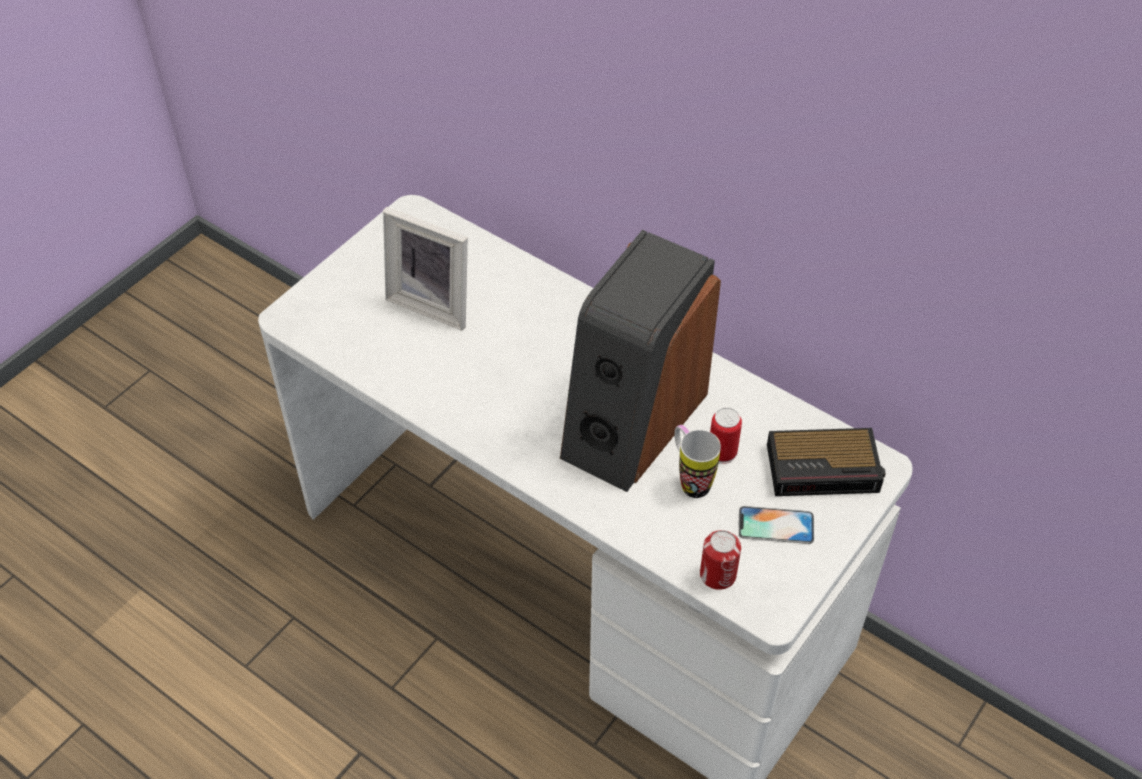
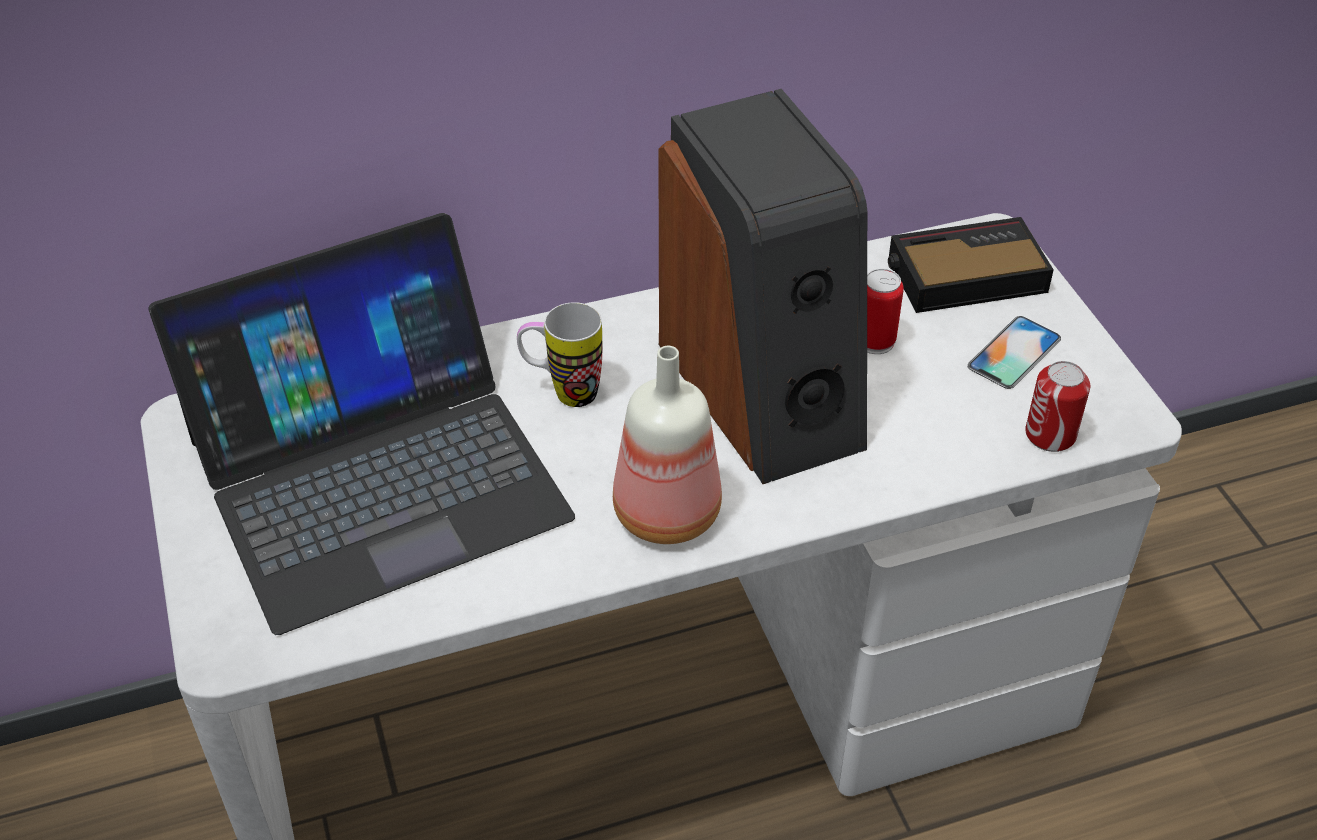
camera: 55 degrees left, 5 degrees down
picture frame [383,207,468,330] -> laptop [149,213,575,635]
mug [675,425,721,498] -> mug moved to [517,302,602,407]
alarm clock [767,428,885,496] -> alarm clock turned 135 degrees counterclockwise [888,217,1054,313]
none -> bottle [613,346,722,544]

